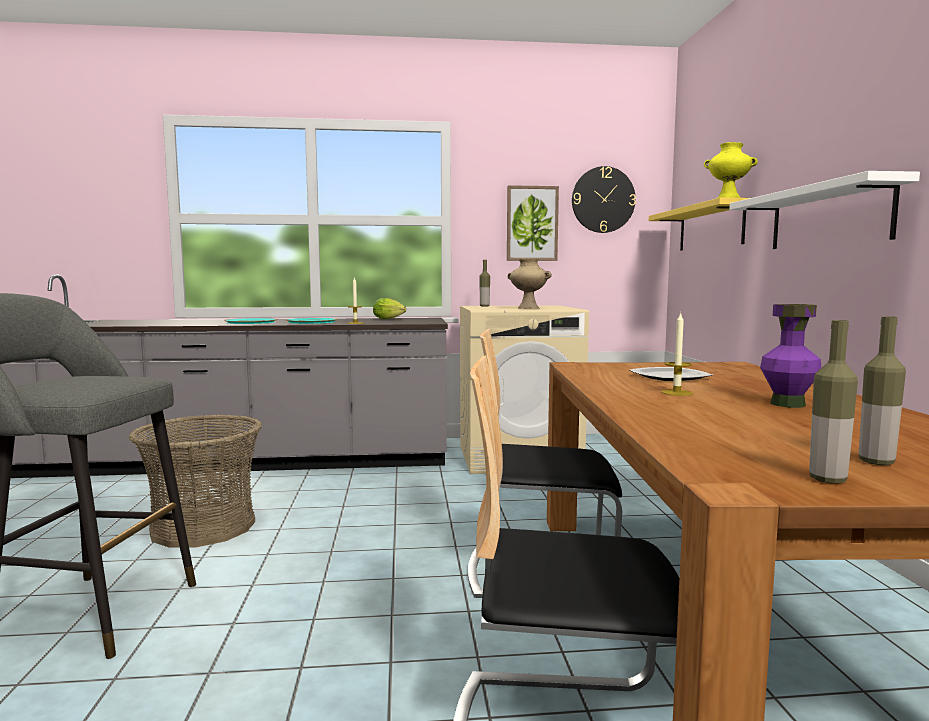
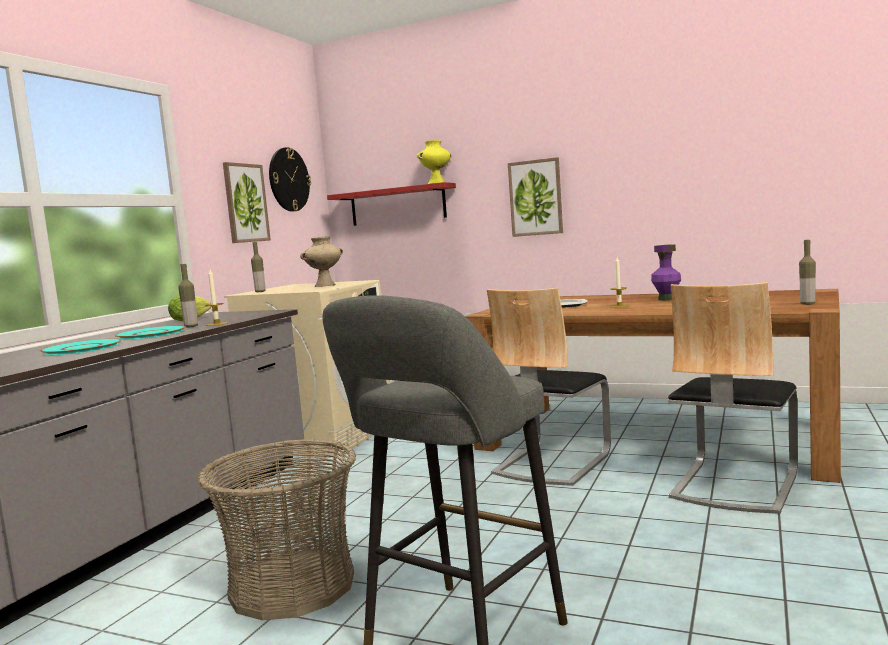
camera: 60 degrees left, 0 degrees up
yellow shelf [649,198,749,251] -> red shelf [327,182,456,226]
white shelf [729,171,920,249] -> picture [508,157,563,237]
bottle [859,316,906,465] -> bottle moved to [178,264,198,327]

